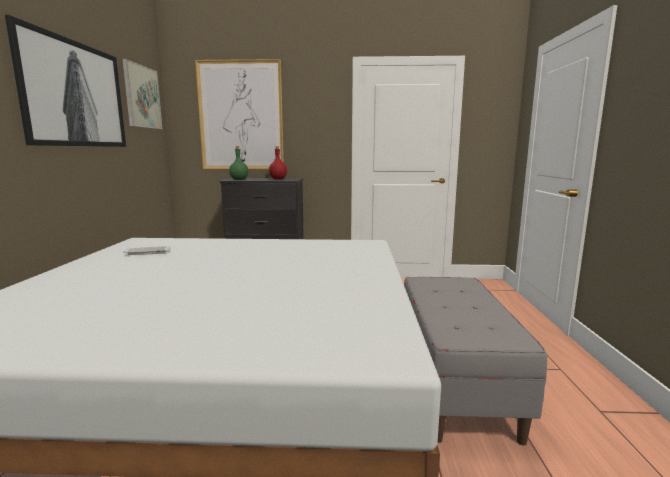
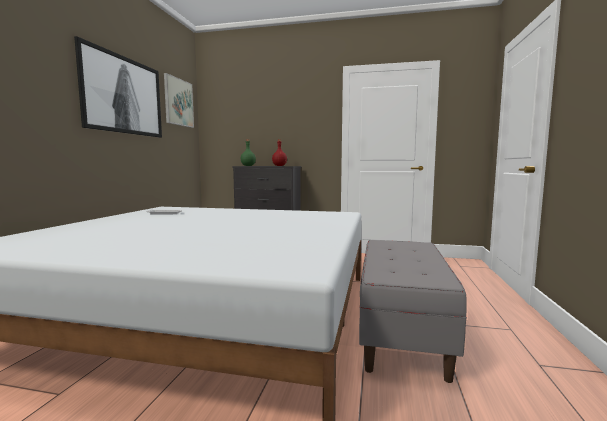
camera: 10 degrees right, 5 degrees down
picture [195,59,284,169] -> none

